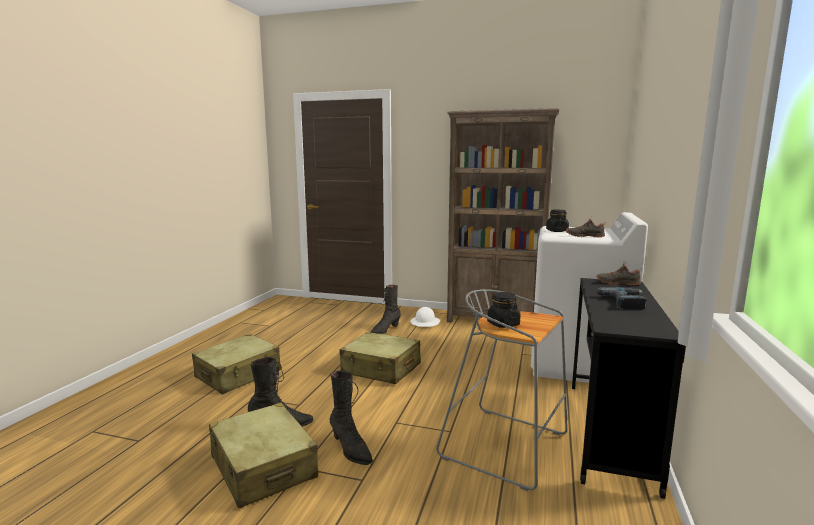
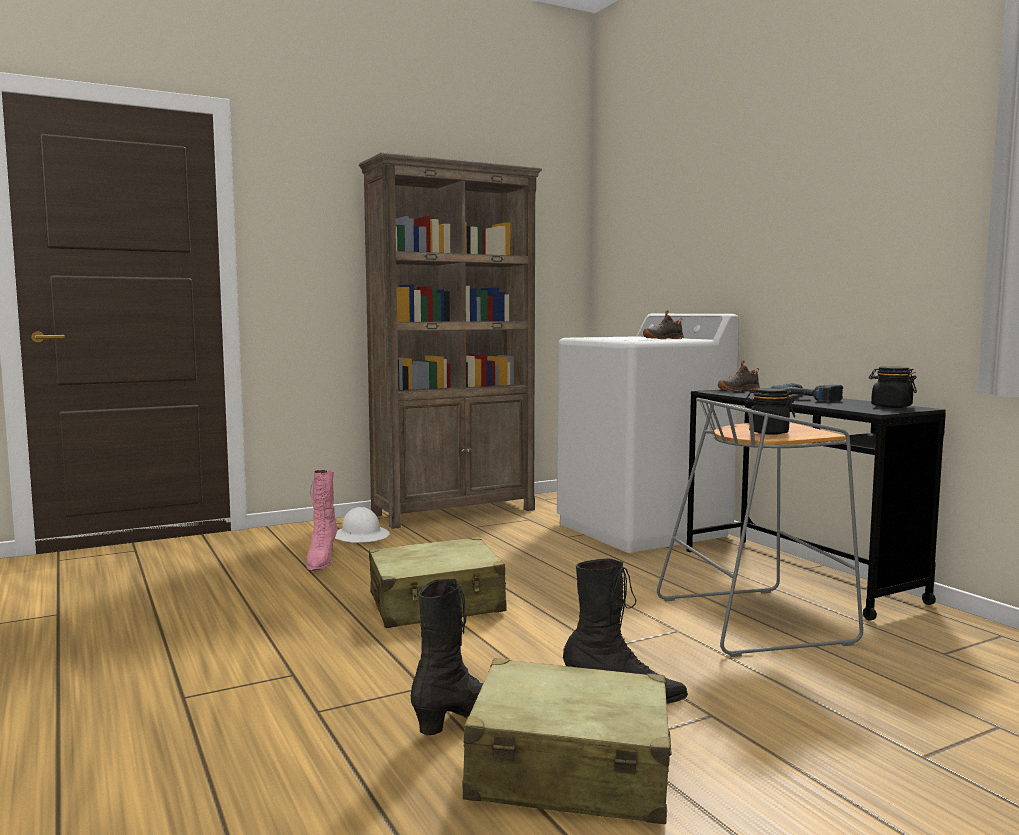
camera: 45 degrees left, 5 degrees down
beige suitcase [192,334,281,395] -> none
black boot [370,285,401,334] -> pink boot [306,470,337,570]
black jar [546,210,569,232] -> black jar moved to [869,366,917,408]

